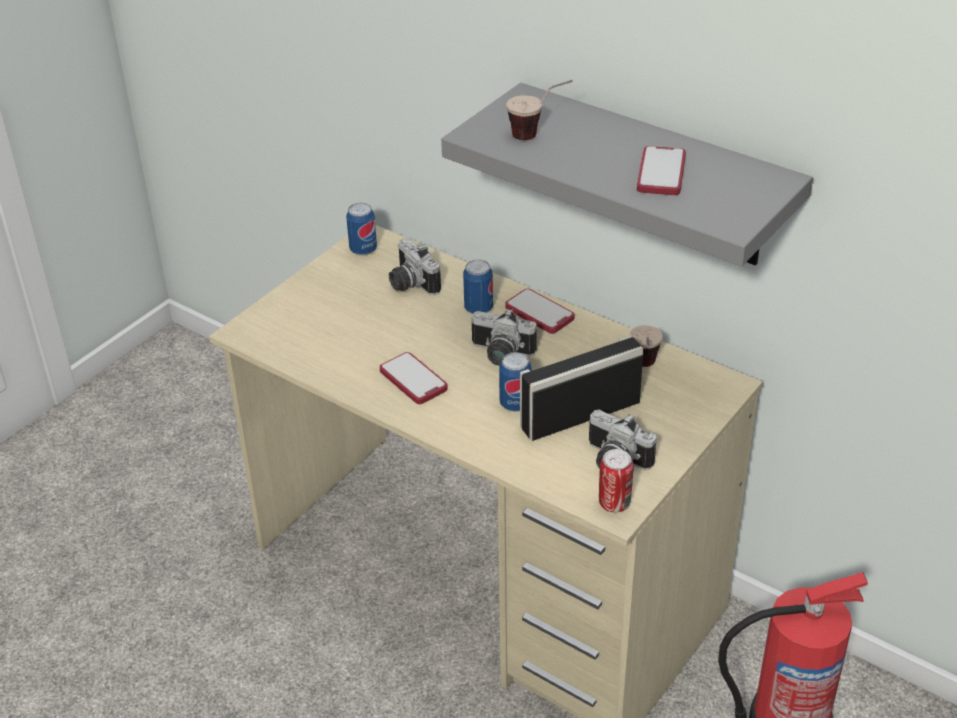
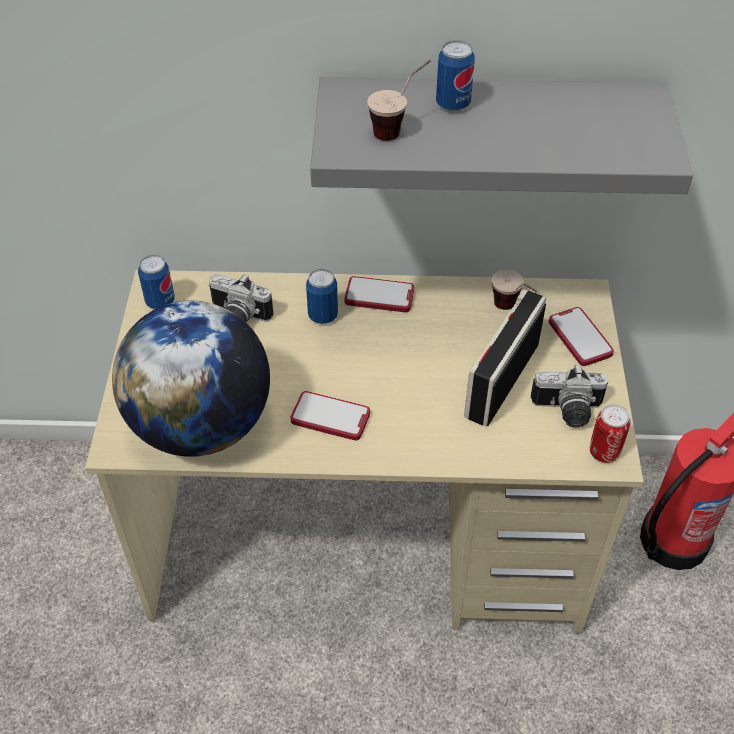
camera: 35 degrees left, 10 degrees up
camera [471,308,537,366] -> none
can [499,352,532,412] -> can moved to [436,40,475,112]
phone [637,146,686,195] -> phone moved to [549,307,614,366]
none -> globe [112,301,270,457]

